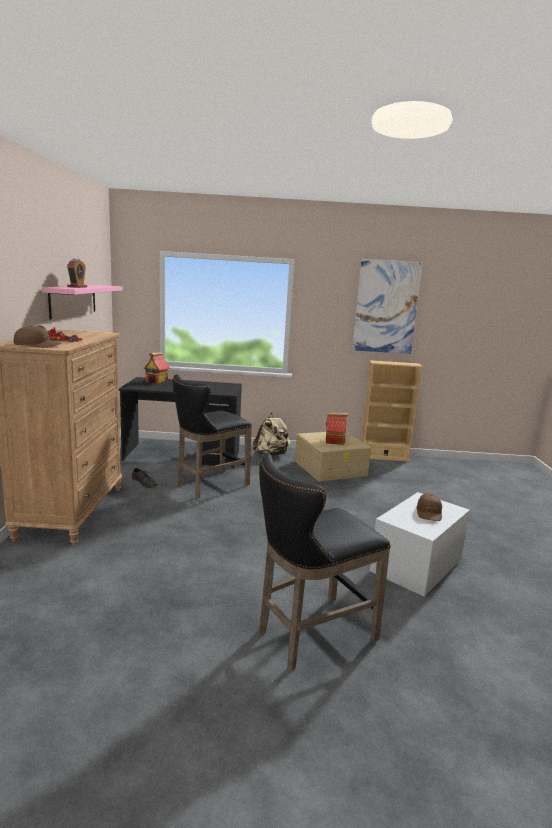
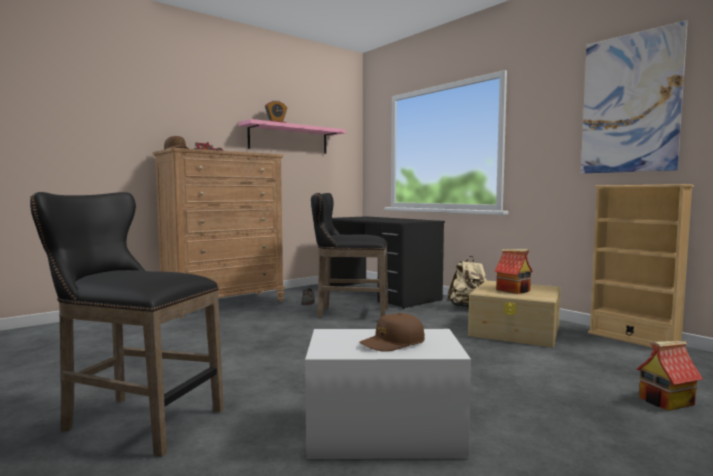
camera: 50 degrees right, 10 degrees down
toy house [144,352,170,384] -> toy house moved to [636,341,703,411]

